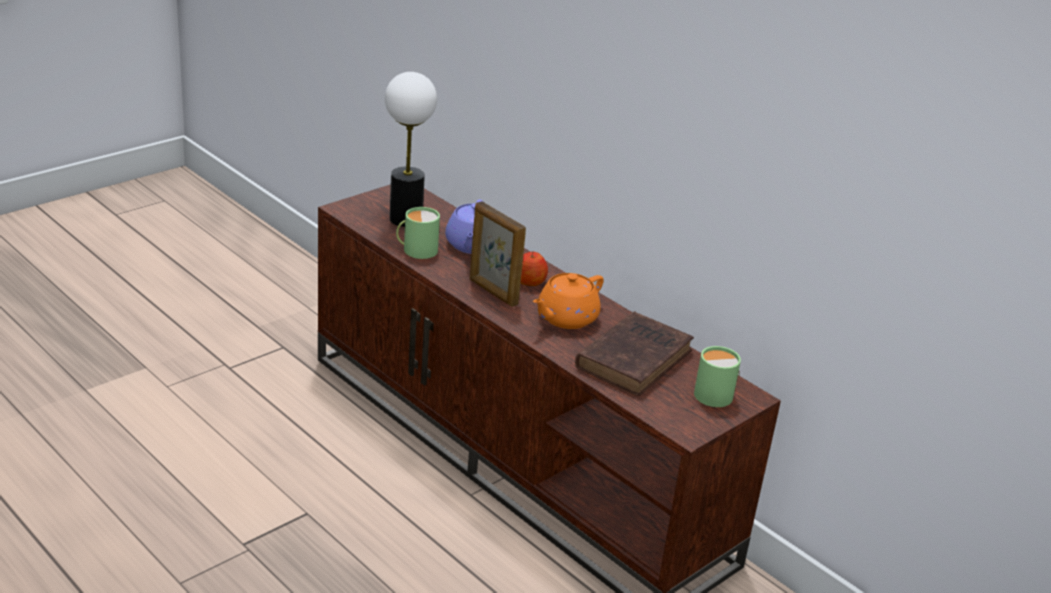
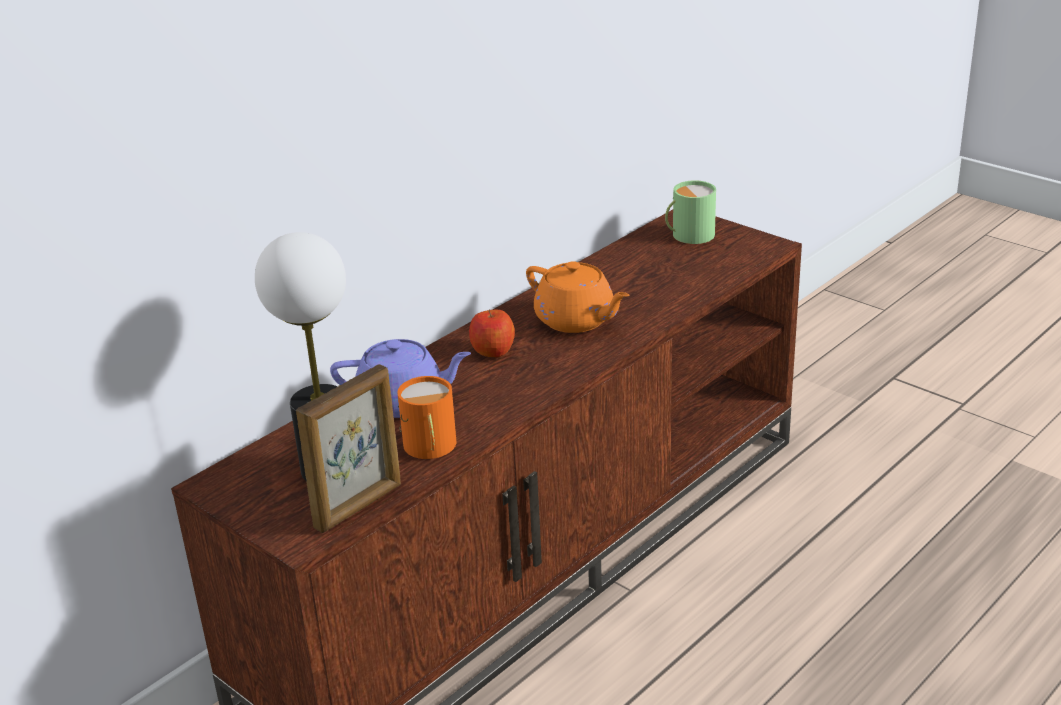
camera: 90 degrees left, 0 degrees up
green mug [396,207,440,259] -> orange mug [398,376,457,459]
picture frame [469,201,526,307] -> picture frame moved to [296,364,401,533]
brown book [575,311,694,396] -> none

